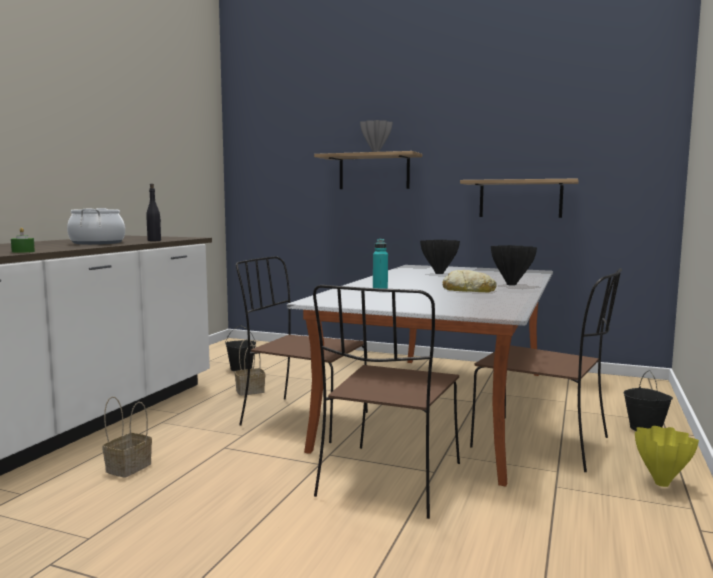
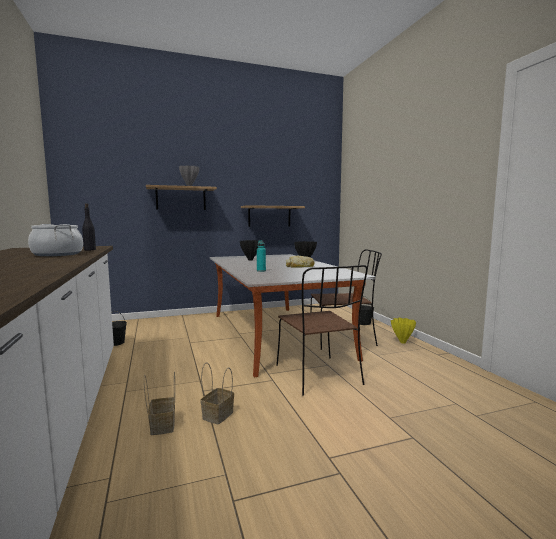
camera: 40 degrees left, 0 degrees up
green candle [11,227,35,253] -> none
basket [235,339,265,396] -> basket moved to [201,363,234,424]
brown chair [236,256,368,443] -> none

